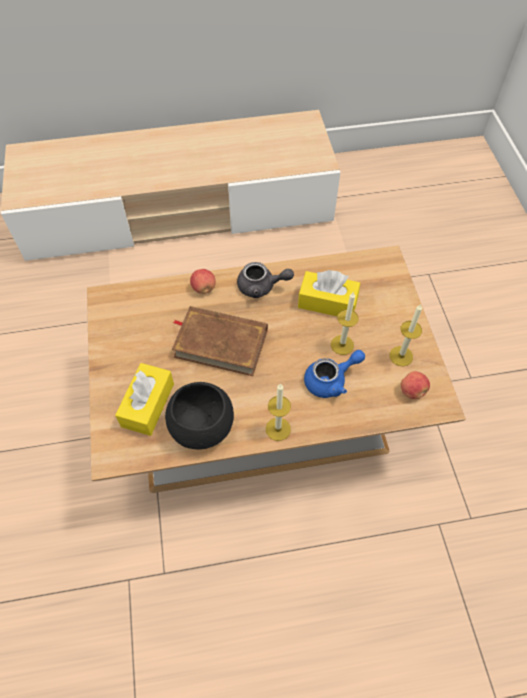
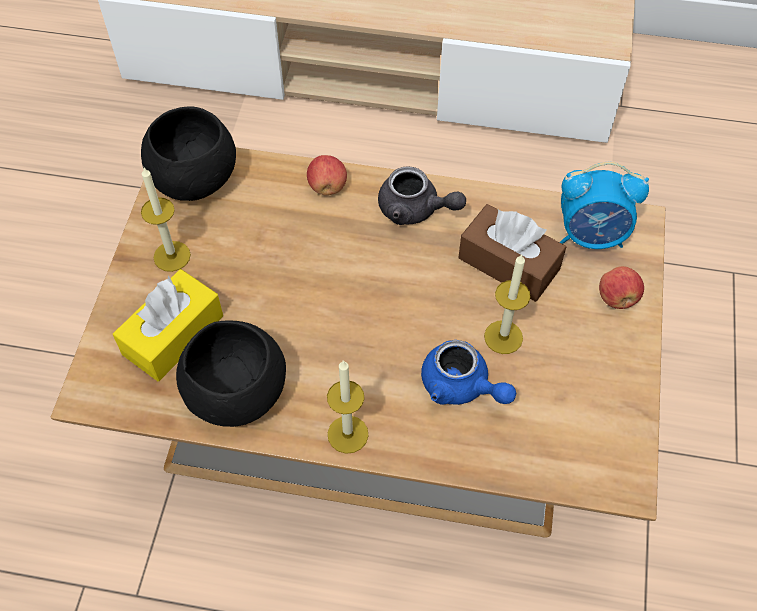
camera: 20 degrees right, 0 degrees up
brown book [172,306,268,376] -> none
yellow tissue box [298,270,360,316] -> brown tissue box [458,204,566,302]
blue teapot [304,350,365,398] -> blue teapot turned 45 degrees clockwise [421,340,516,405]
candle [390,304,422,367] -> candle moved to [141,168,191,272]
apple [401,371,430,399] -> apple moved to [599,266,644,309]
none -> black bowl [141,106,236,201]
none -> alarm clock [560,162,649,249]

